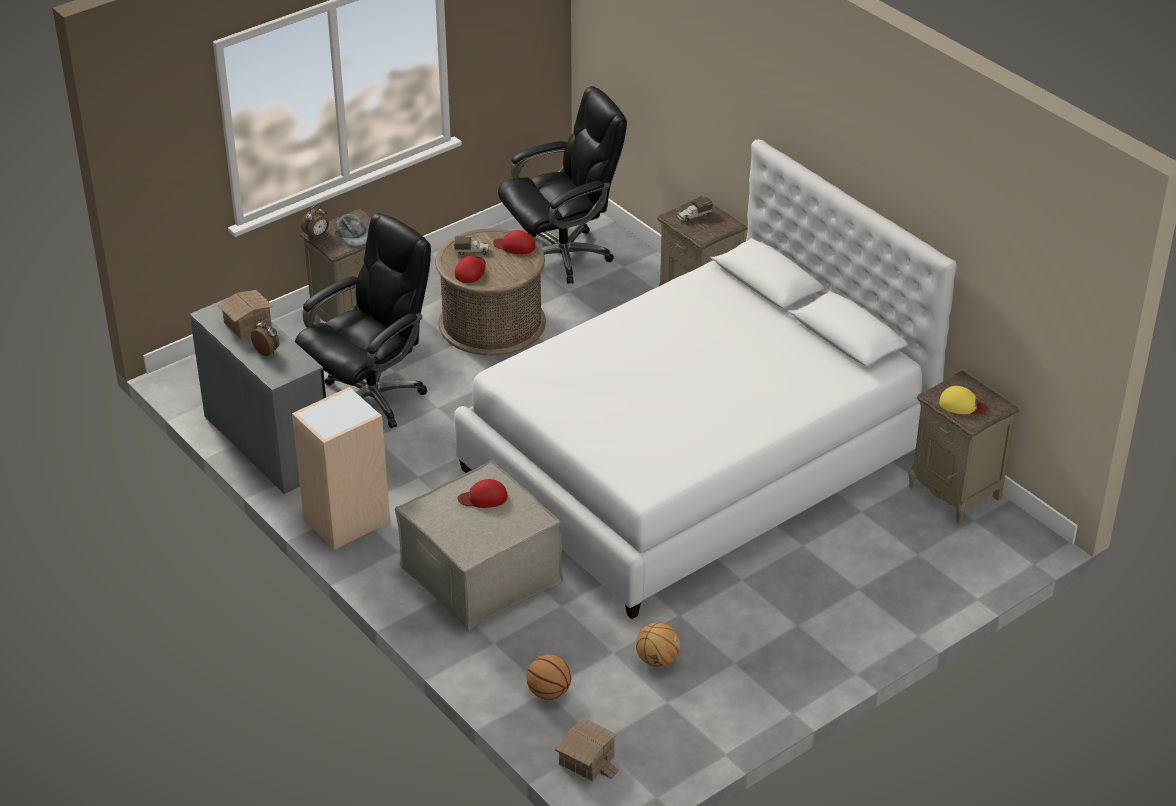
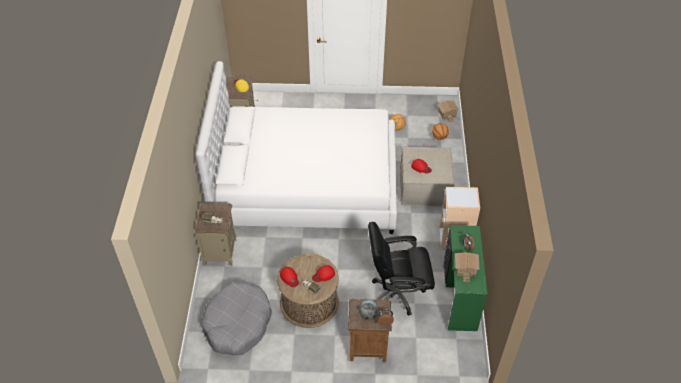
camera: 140 degrees left, 10 degrees up
grey desk [190,298,326,494] -> green desk [443,225,488,331]
black office chair [498,86,627,284] -> grey dog bed [201,282,272,355]

